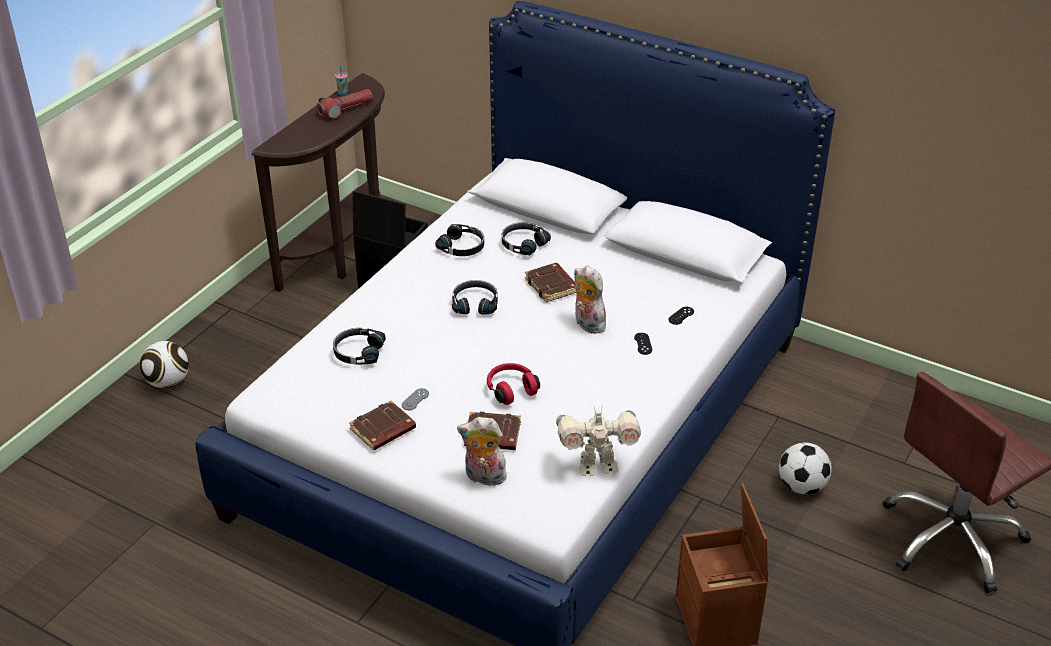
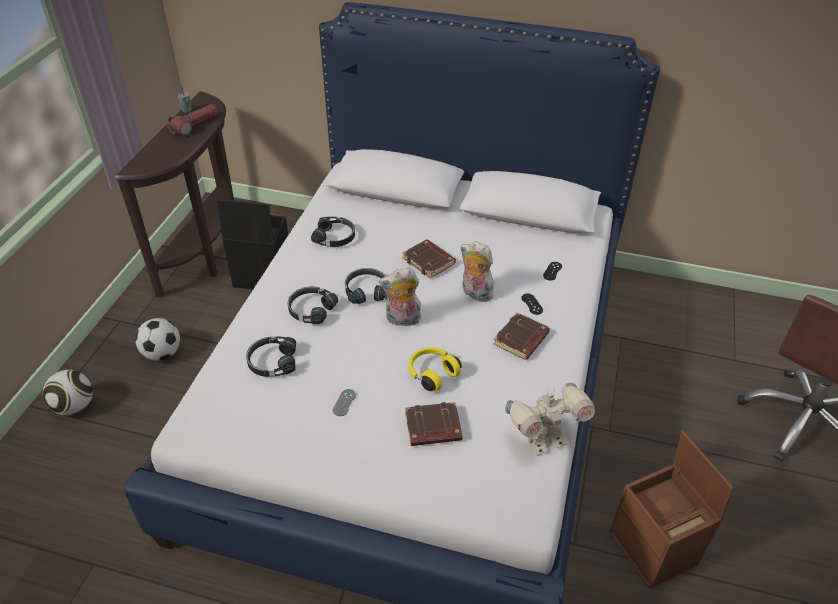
camera: 15 degrees left, 5 degrees up
brown book [349,400,416,450] -> brown book moved to [493,312,550,360]
plush toy [457,417,507,486] -> plush toy moved to [379,268,422,326]
red headphones [487,363,540,405] -> yellow headphones [408,347,462,392]
black headphones [502,222,551,256] -> black headphones moved to [288,287,338,324]
football [779,442,832,494] -> football moved to [135,318,180,361]

